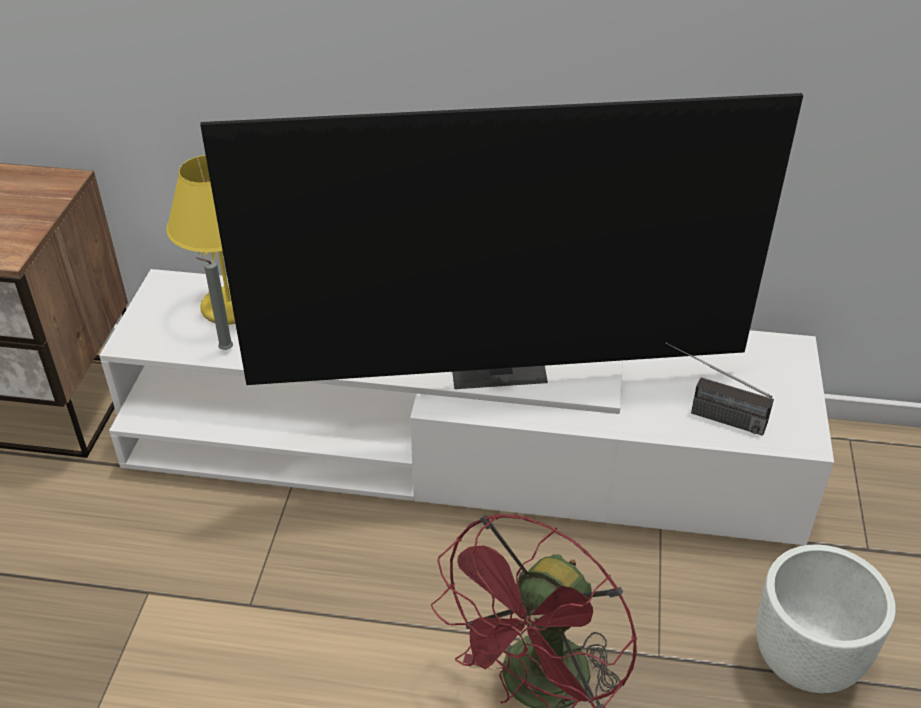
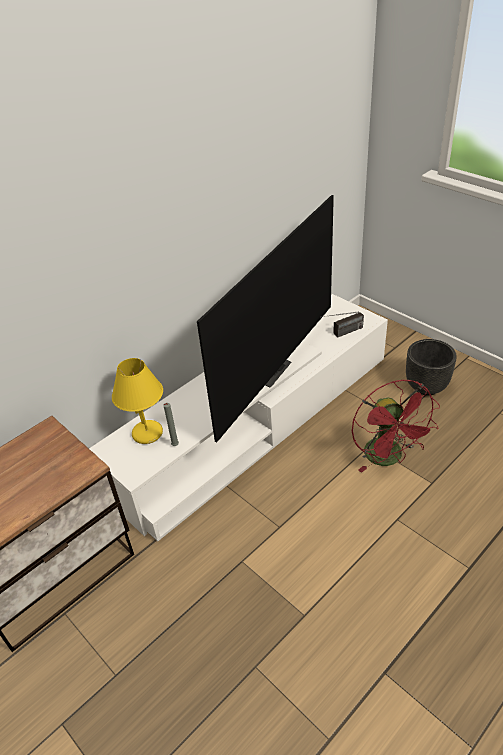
camera: 50 degrees left, 0 degrees up
white planter [756,544,896,693] -> black planter [406,339,457,395]

